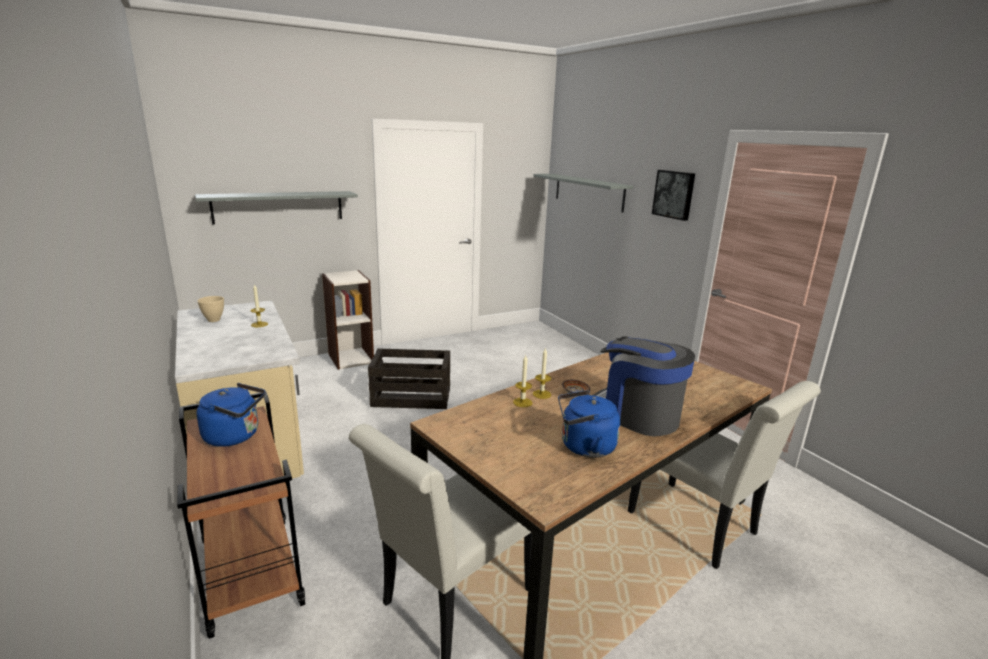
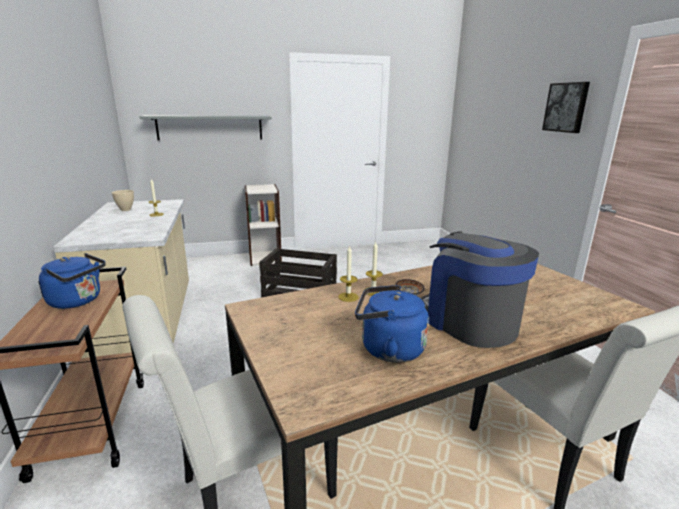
camera: 15 degrees right, 0 degrees up
grey shelf [533,174,634,213] -> none

